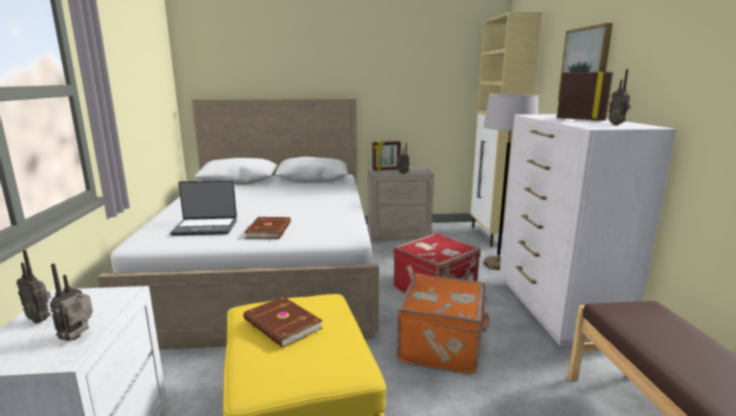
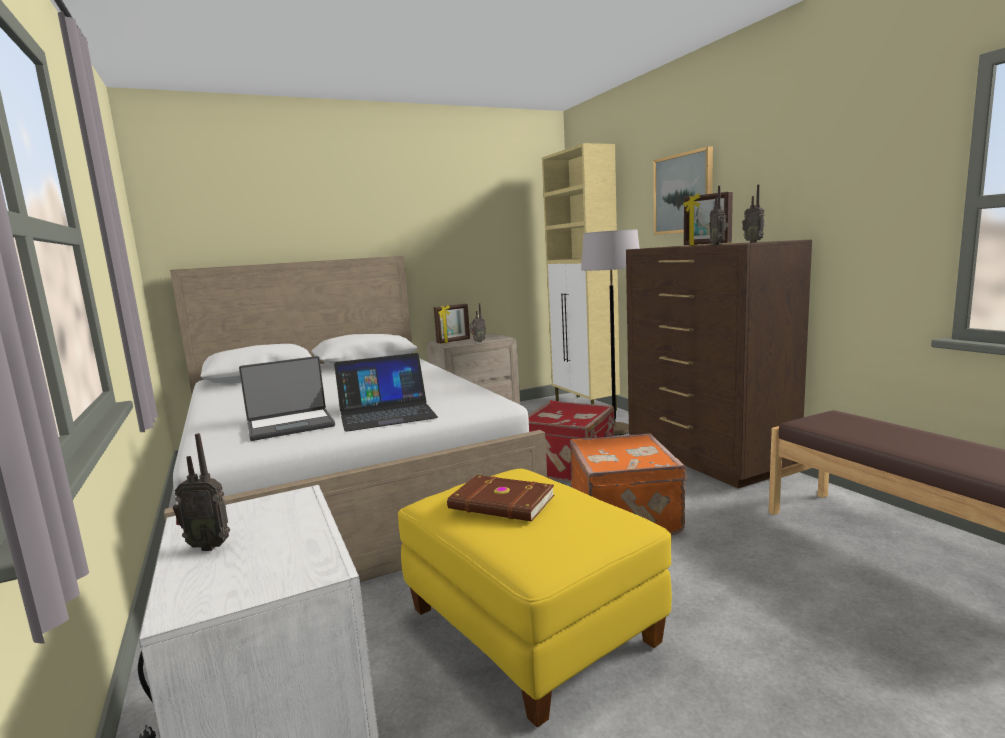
camera: 20 degrees left, 5 degrees down
radio [50,263,93,341] -> radio moved to [709,186,728,245]
brown book [244,217,291,239] -> laptop [334,353,438,432]
white dresser [500,114,677,346] -> brown dresser [626,239,812,488]
picture frame [557,70,614,121] -> picture frame turned 150 degrees counterclockwise [683,192,733,246]

